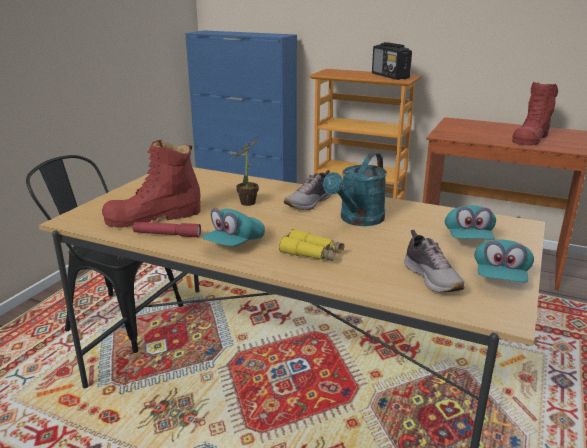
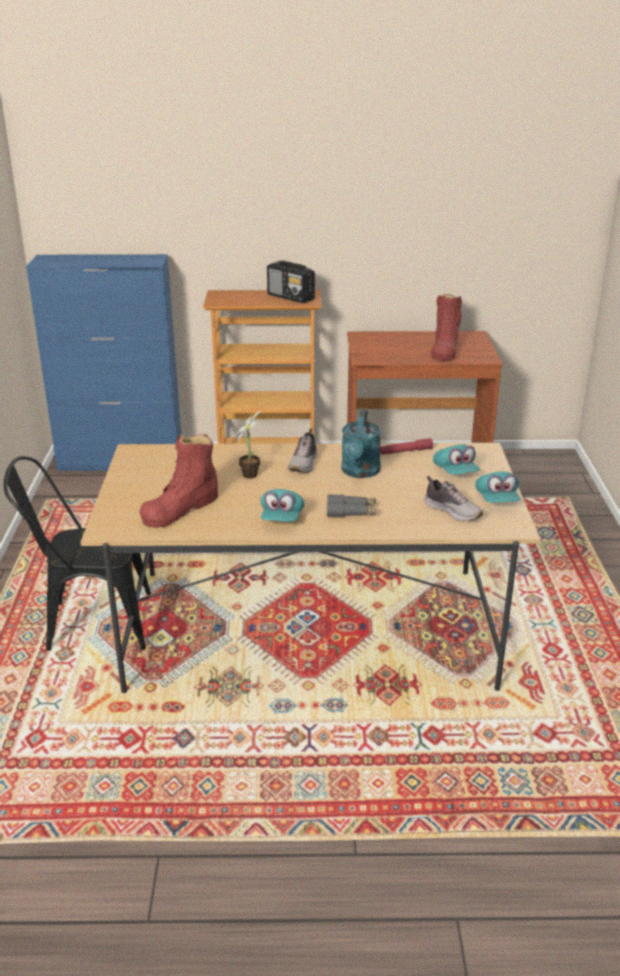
camera: 25 degrees left, 5 degrees up
red flashlight [133,222,201,237] -> red flashlight moved to [380,438,433,455]
yellow binoculars [279,229,344,261] -> grey binoculars [327,494,376,517]

